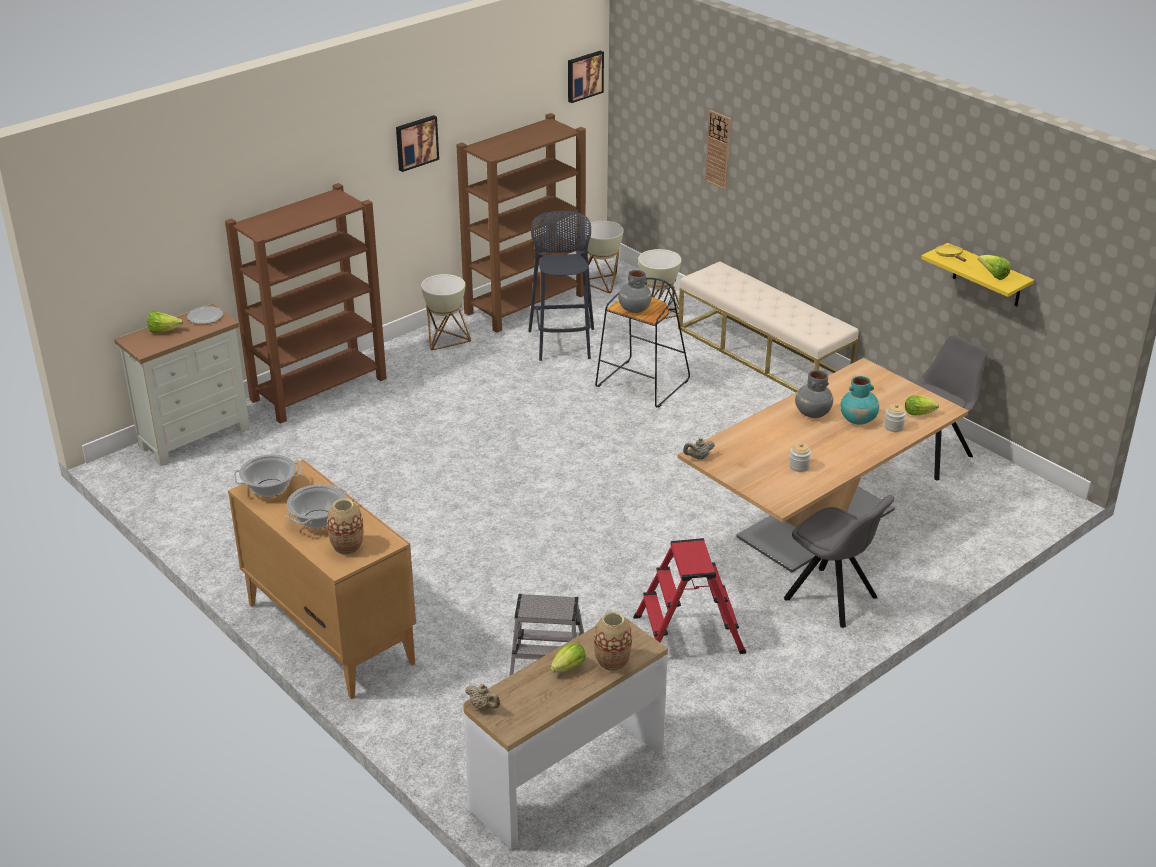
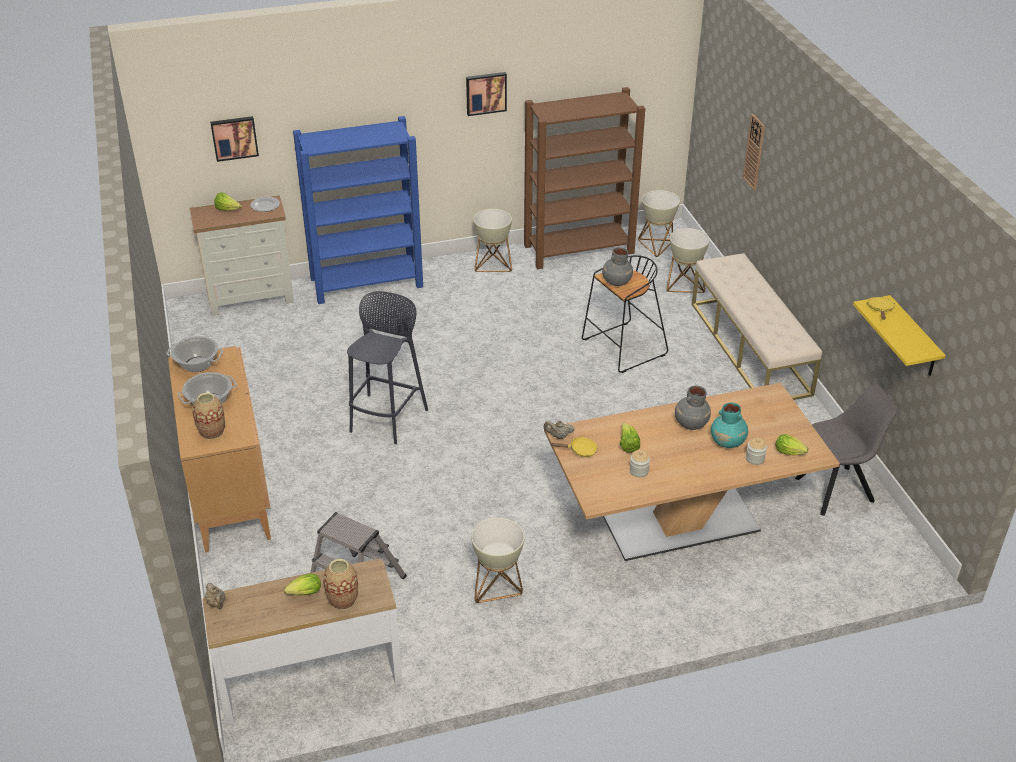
camera: 25 degrees right, 5 degrees up
brown bookcase [225,183,387,424] -> blue bookcase [293,116,423,304]
grey stool [528,211,594,361] -> grey stool moved to [347,291,428,444]
picture [568,50,604,103] -> picture moved to [210,116,259,162]
red step ladder [633,538,746,654] -> planter [471,518,525,603]
grey chair [784,495,894,628] -> none
lettuce [978,255,1011,280] -> lettuce moved to [620,423,640,453]
none -> yellow frying pan [550,437,598,457]

